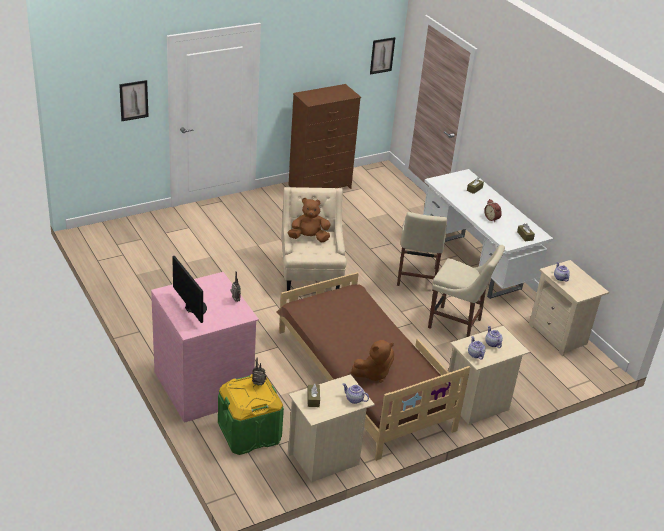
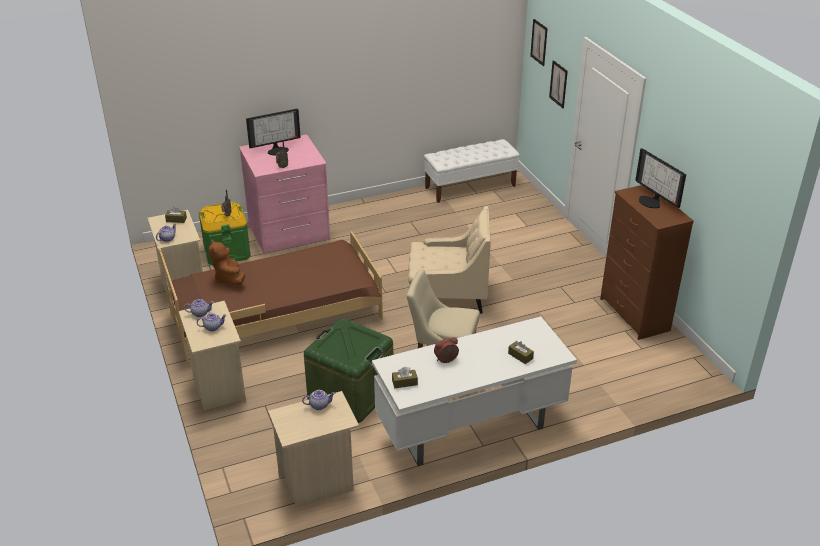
camera: 100 degrees right, 0 degrees up
brown plush toy [288,198,331,242] -> none
picture [370,37,395,74] -> picture moved to [530,19,548,66]
beige chair [428,245,505,337] -> green storage box [304,318,393,423]
none -> white bench [424,139,520,203]
none -> monitor [635,148,686,208]

